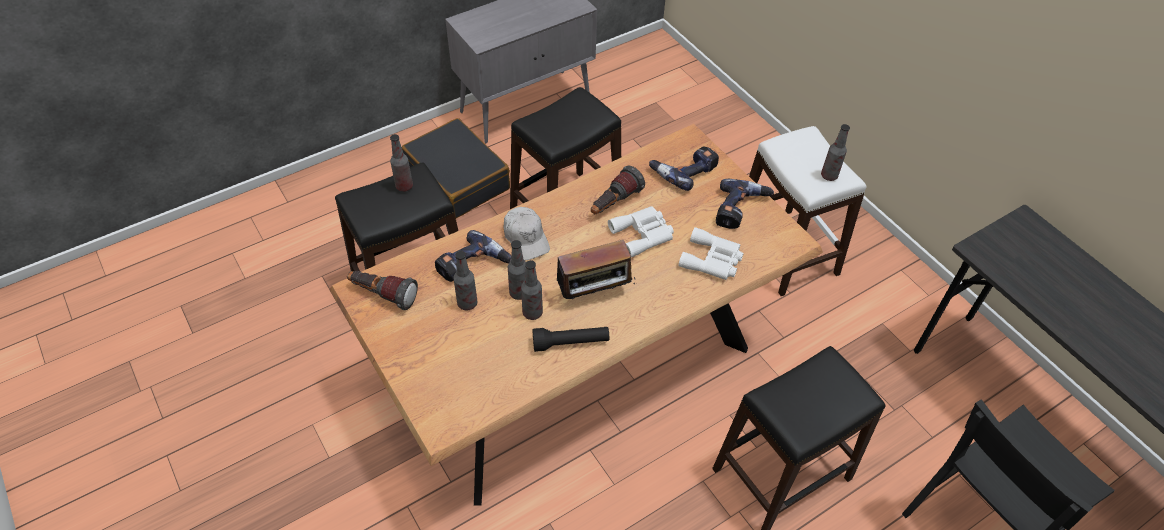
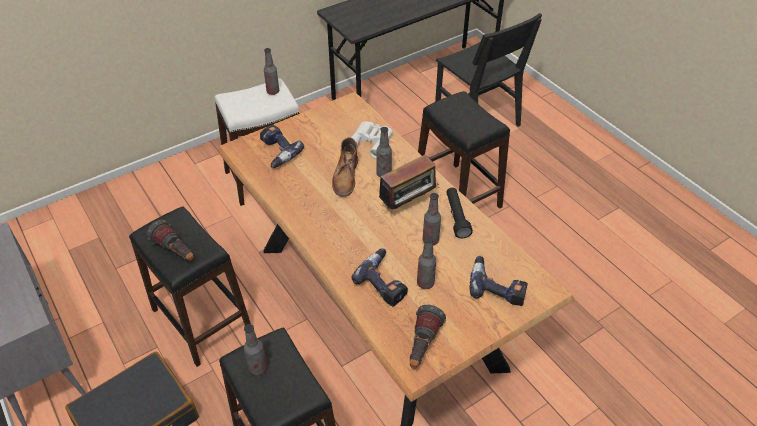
camera: 90 degrees left, 5 degrees down
white cap [504,207,550,260] -> none
bottle [508,240,526,300] -> bottle moved to [376,127,392,177]
radio [557,240,636,299] -> radio turned 75 degrees clockwise [379,155,439,210]
flashlight [591,165,645,214] -> flashlight moved to [147,220,194,261]
white binoculars [608,206,674,257] -> brown boot [332,137,358,197]
power drill [716,179,774,229] -> power drill moved to [469,256,528,306]

